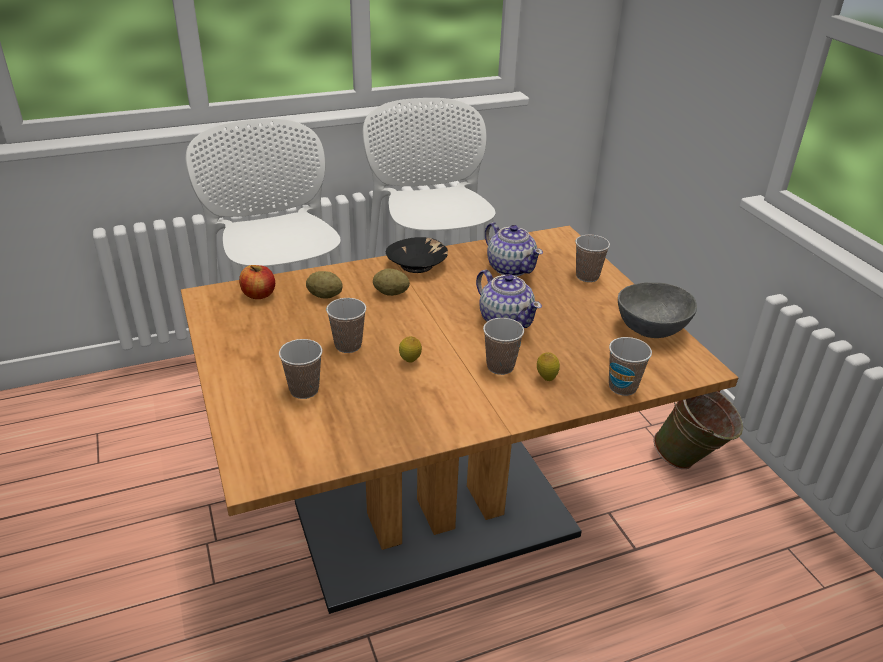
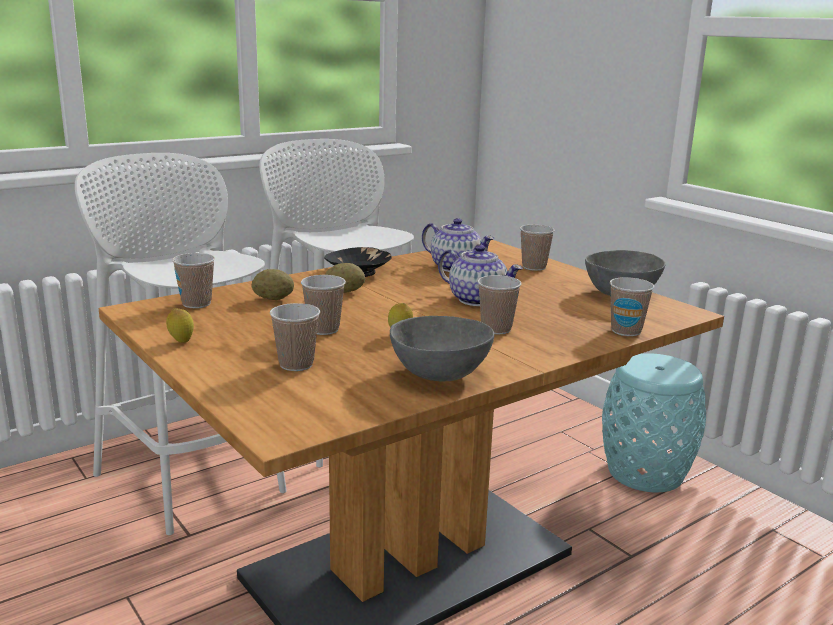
camera: 15 degrees left, 15 degrees down
apple [239,265,275,299] -> cup [172,253,215,308]
lemon [537,352,560,381] -> lemon moved to [166,309,194,343]
green bucket [654,390,743,469] -> turquoise stool [602,353,706,492]
none -> grey bowl [390,316,494,381]

